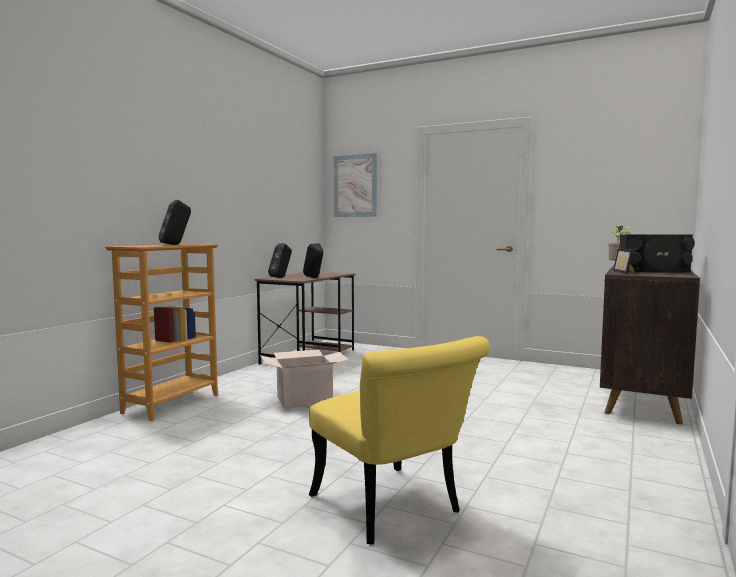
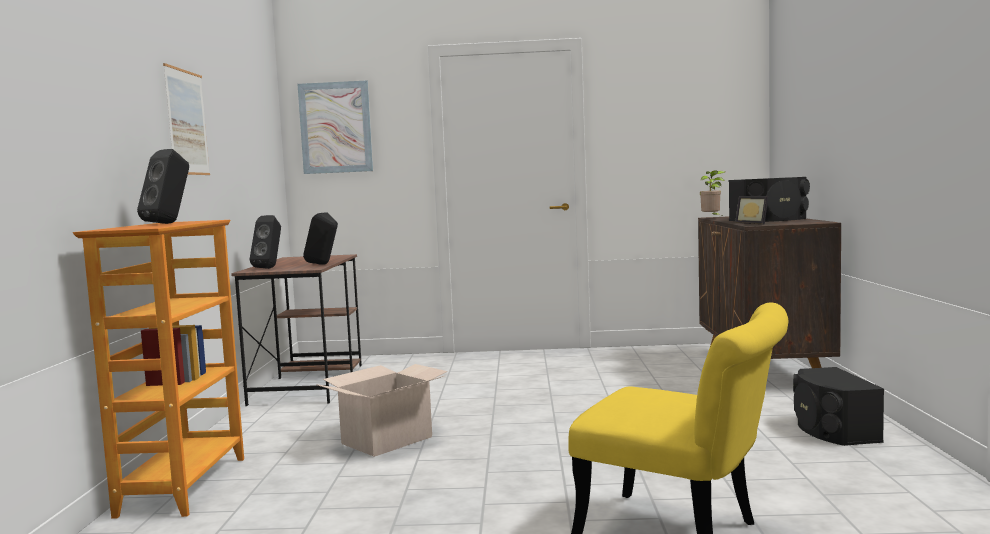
camera: 25 degrees left, 0 degrees up
none -> picture [163,63,210,175]
none -> black speaker [793,367,884,446]

